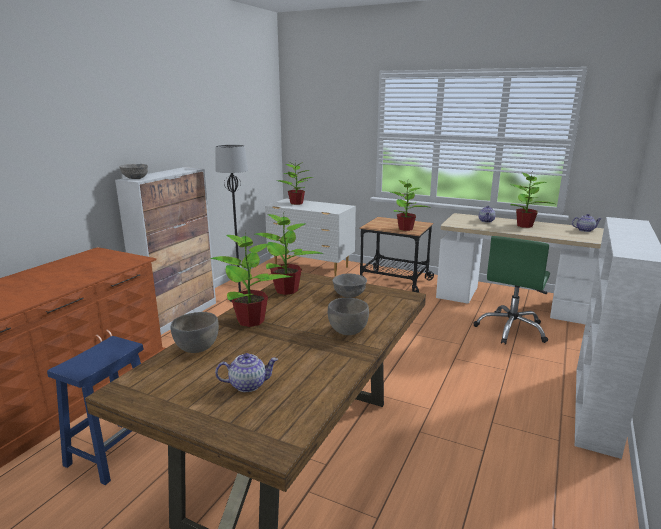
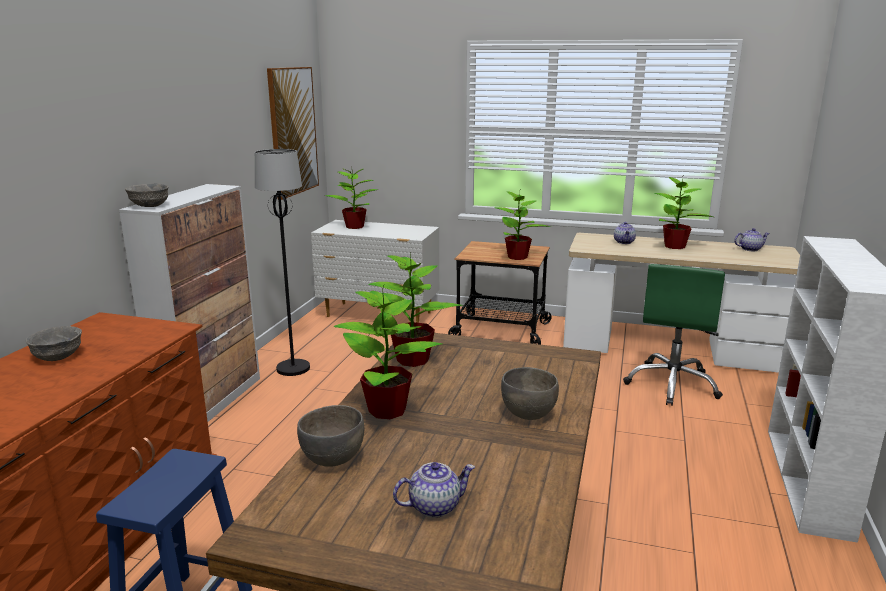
camera: 10 degrees left, 0 degrees up
grey bowl [332,274,367,298] -> grey bowl moved to [26,326,82,361]
none -> picture [267,67,319,200]

